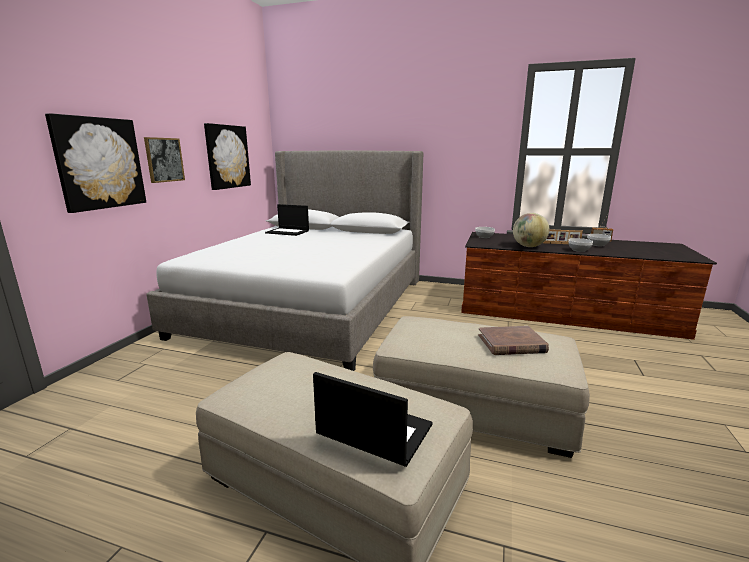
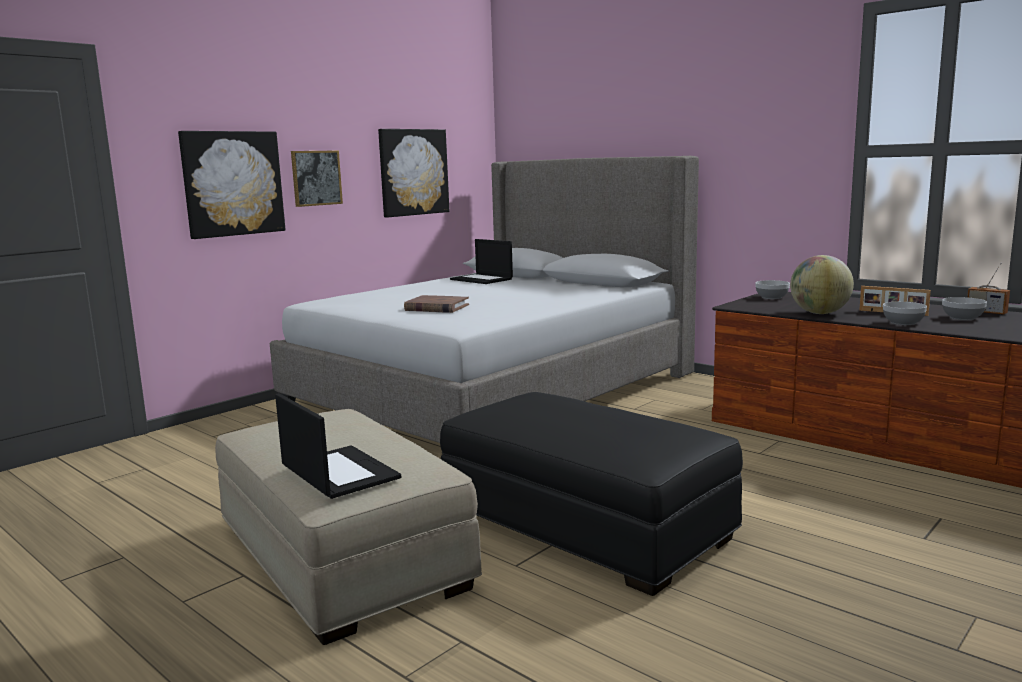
camera: 25 degrees right, 5 degrees down
beige ottoman [373,316,590,458] -> black ottoman [440,392,743,596]
brown book [478,326,549,355] -> brown book moved to [404,295,469,313]

